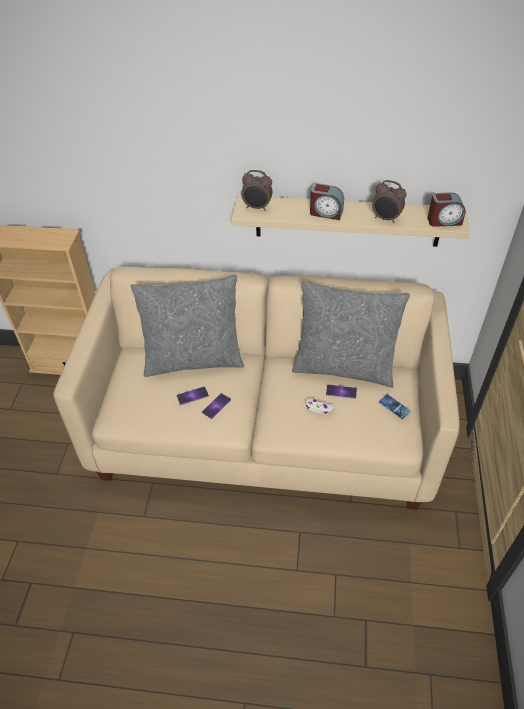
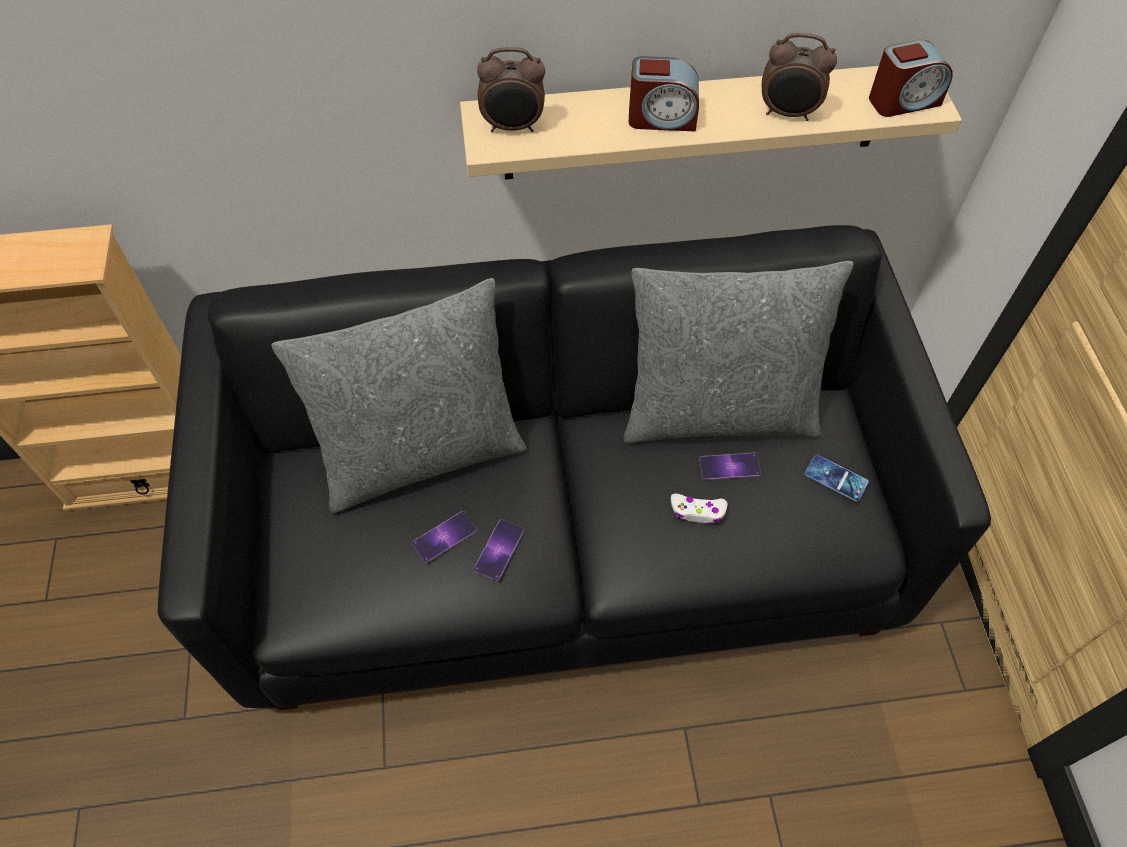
camera: 15 degrees left, 10 degrees up
beige sofa [53,267,460,510] -> black sofa [158,225,991,710]

